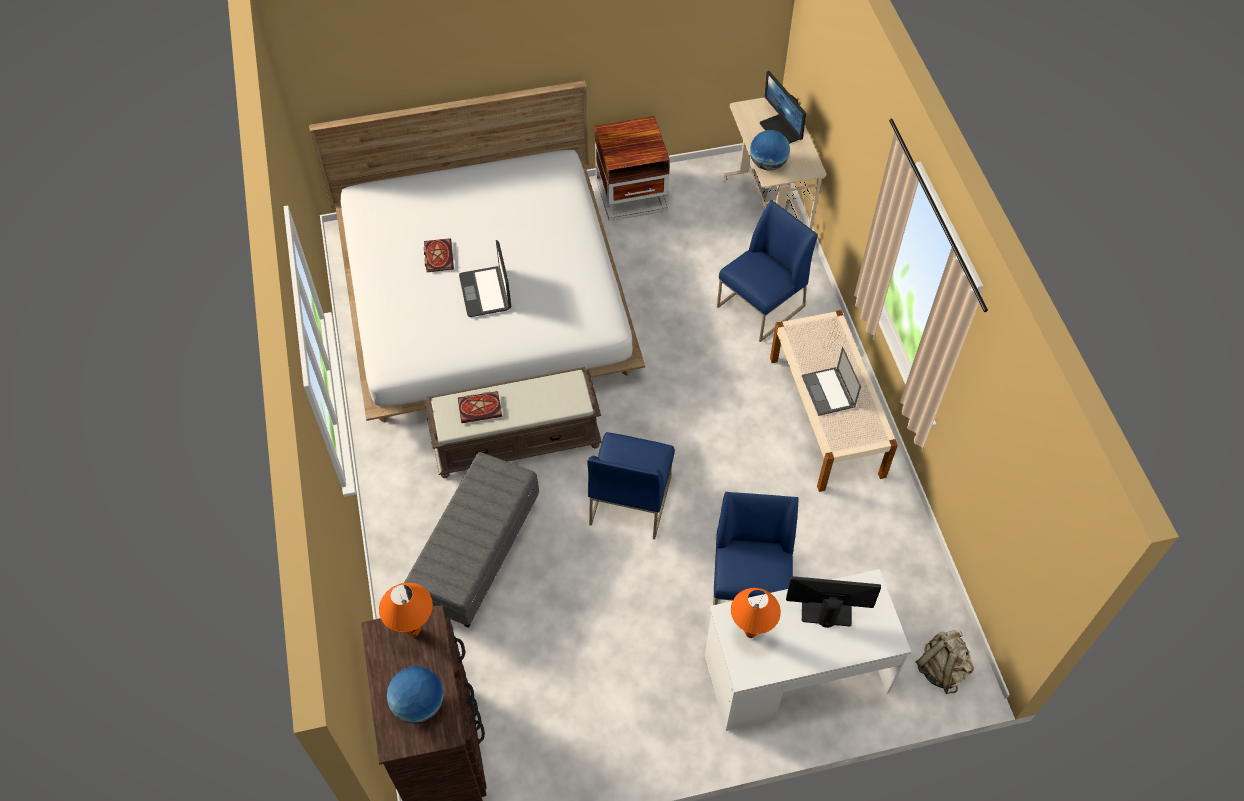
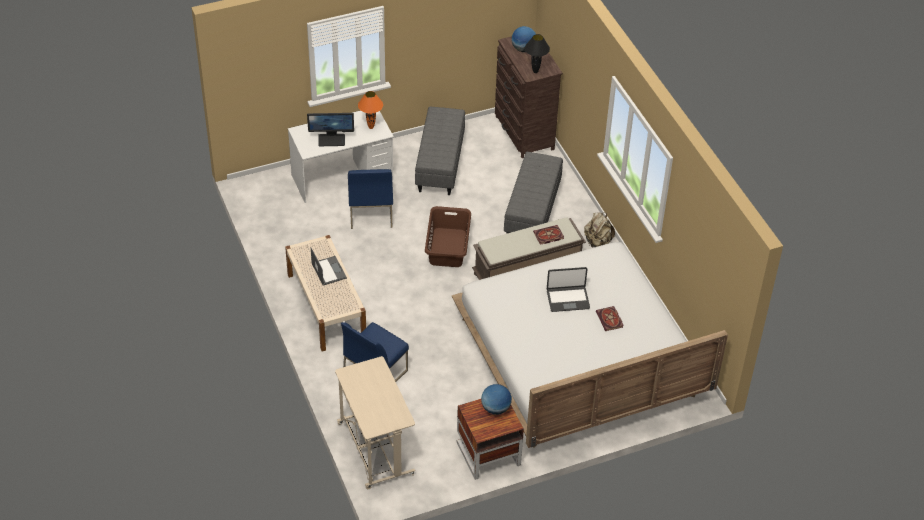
camera: 170 degrees right, 10 degrees down
orange table lamp [379,583,433,637] -> black table lamp [525,34,550,73]
laptop [459,240,511,317] -> laptop turned 105 degrees clockwise [547,267,590,312]
blue chair [588,432,675,540] -> brown laundry basket [425,206,471,267]
globe [750,130,790,171] -> globe moved to [481,384,512,415]
monitor [760,71,806,144] -> none
beige backpack [915,630,974,694] -> beige backpack moved to [584,212,615,248]
none -> grey ottoman [415,107,465,195]

